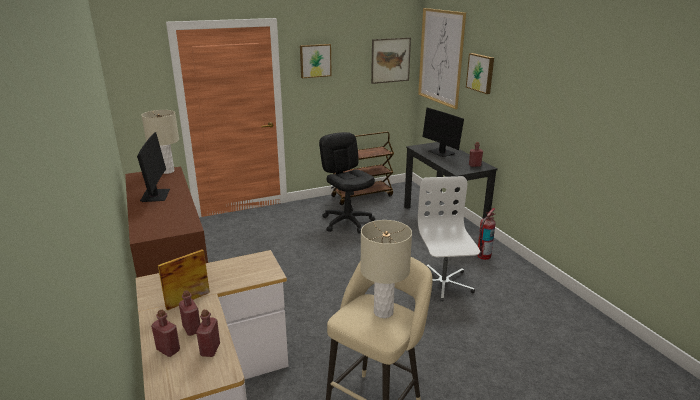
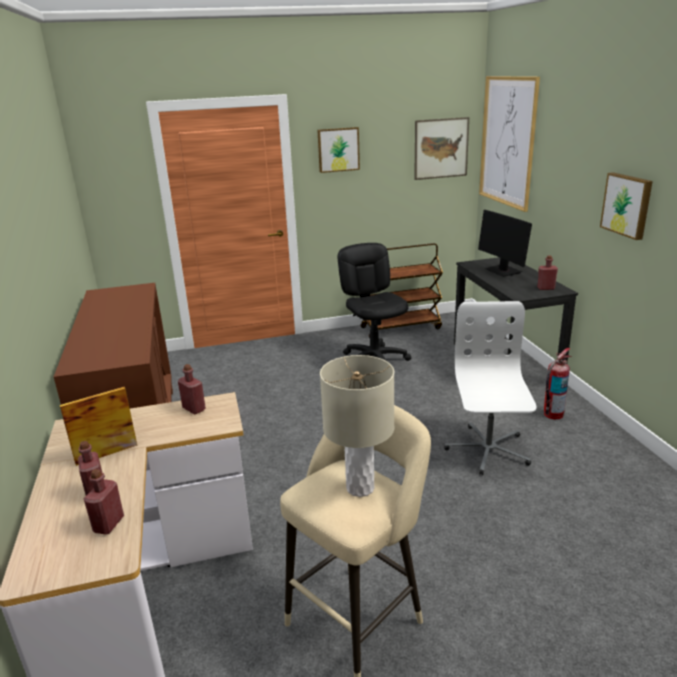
camera: 10 degrees right, 0 degrees up
monitor [137,132,170,202] -> none
beige table lamp [141,110,179,174] -> none
red bottle [151,310,180,357] -> red bottle moved to [178,364,206,414]
picture [466,53,494,94] -> picture moved to [600,172,653,240]

